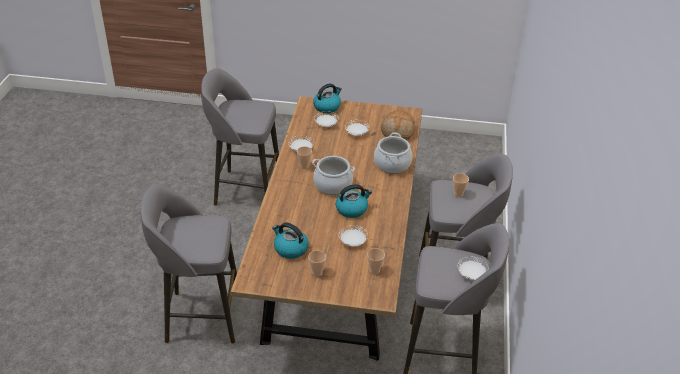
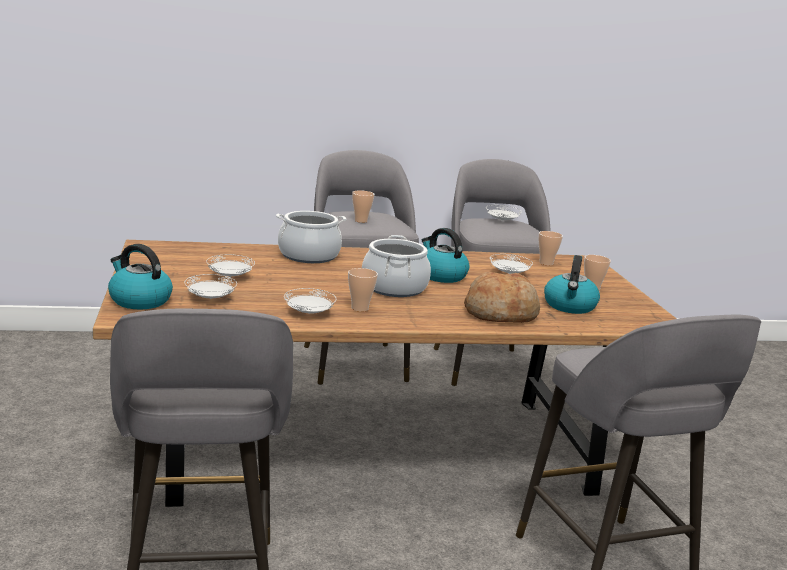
camera: 110 degrees left, 20 degrees down
bread [381,110,415,140] -> bread moved to [464,272,540,323]

